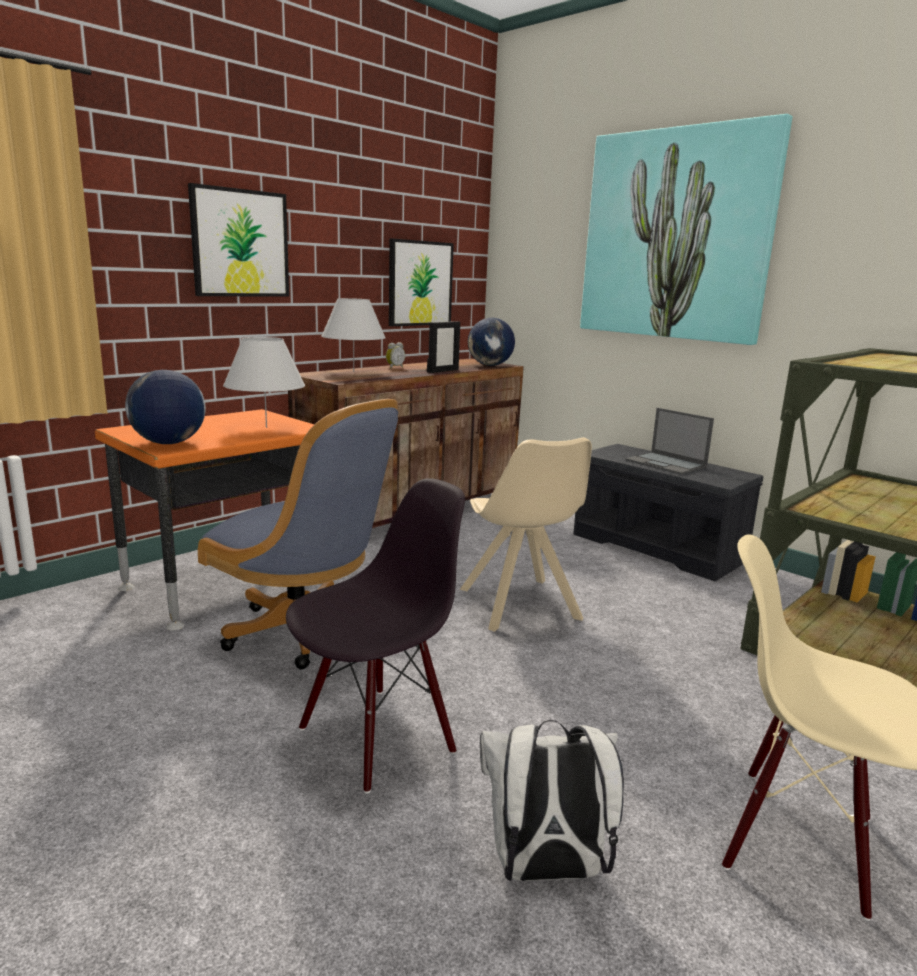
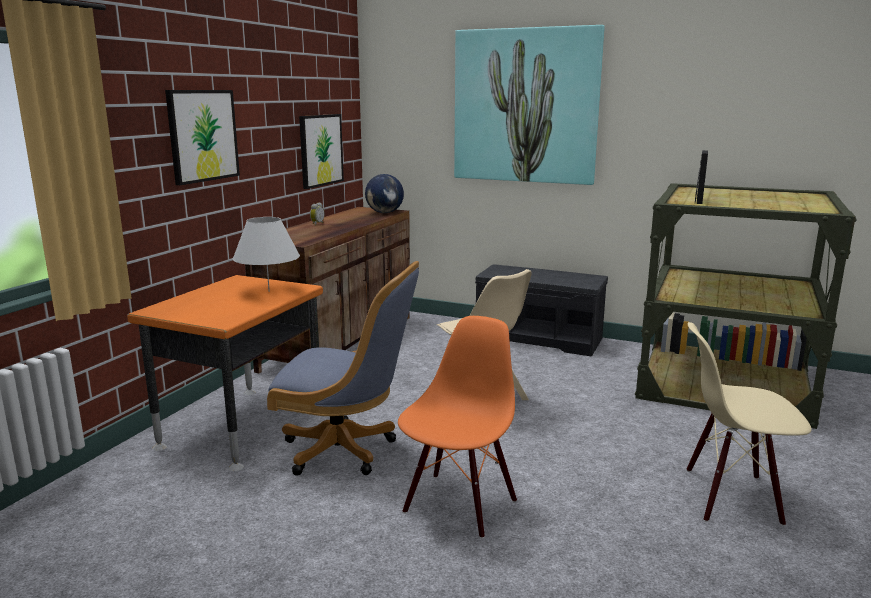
camera: 20 degrees left, 0 degrees up
globe [125,370,206,444] -> none
black chair [286,478,465,794] -> orange chair [398,316,517,539]
white table lamp [321,298,386,372] -> none
picture frame [427,321,460,373] -> picture frame moved to [695,150,708,204]
white backpack [480,720,624,881] -> none
laptop [625,408,714,475] -> none

